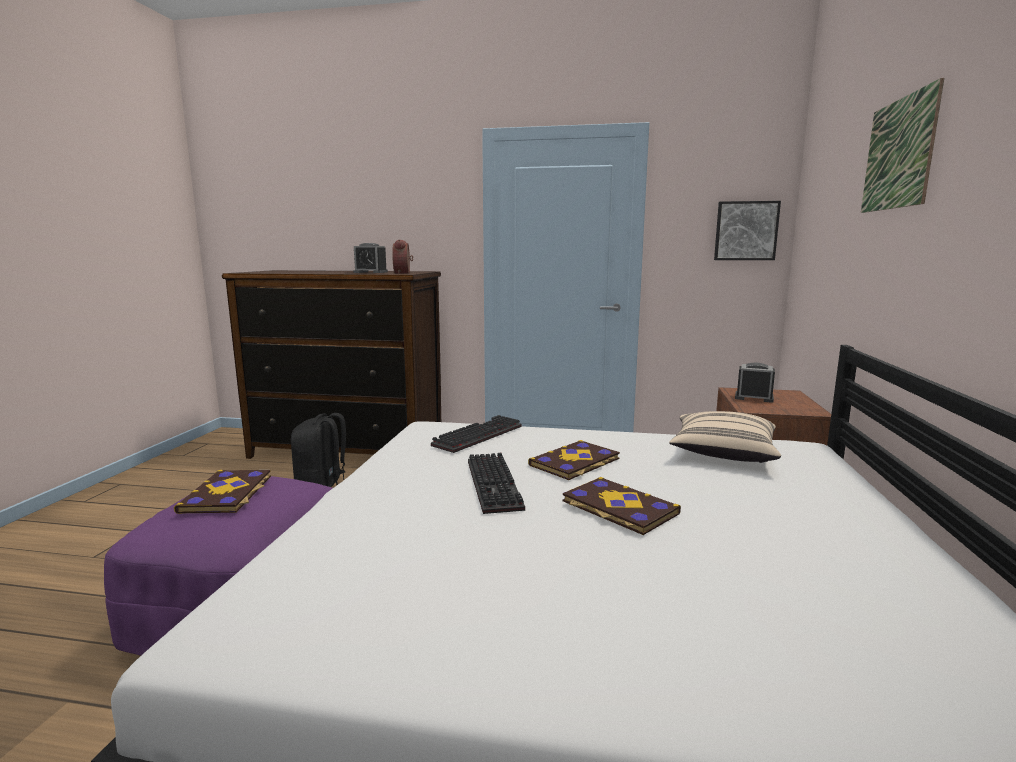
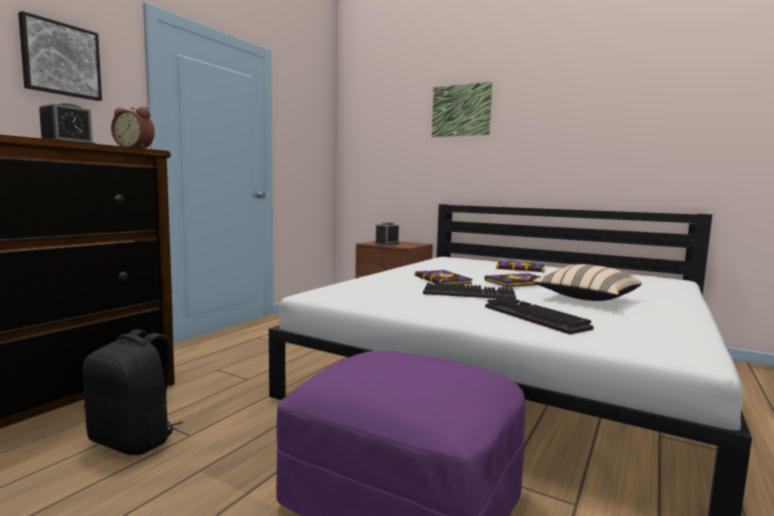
camera: 70 degrees left, 5 degrees down
book [174,470,271,514] -> book moved to [496,260,544,272]
keyboard [431,415,521,453] -> keyboard moved to [485,297,594,334]
beige pillow [669,411,781,463] -> beige pillow moved to [533,264,642,301]
picture [714,201,781,260] -> picture moved to [18,11,102,101]

